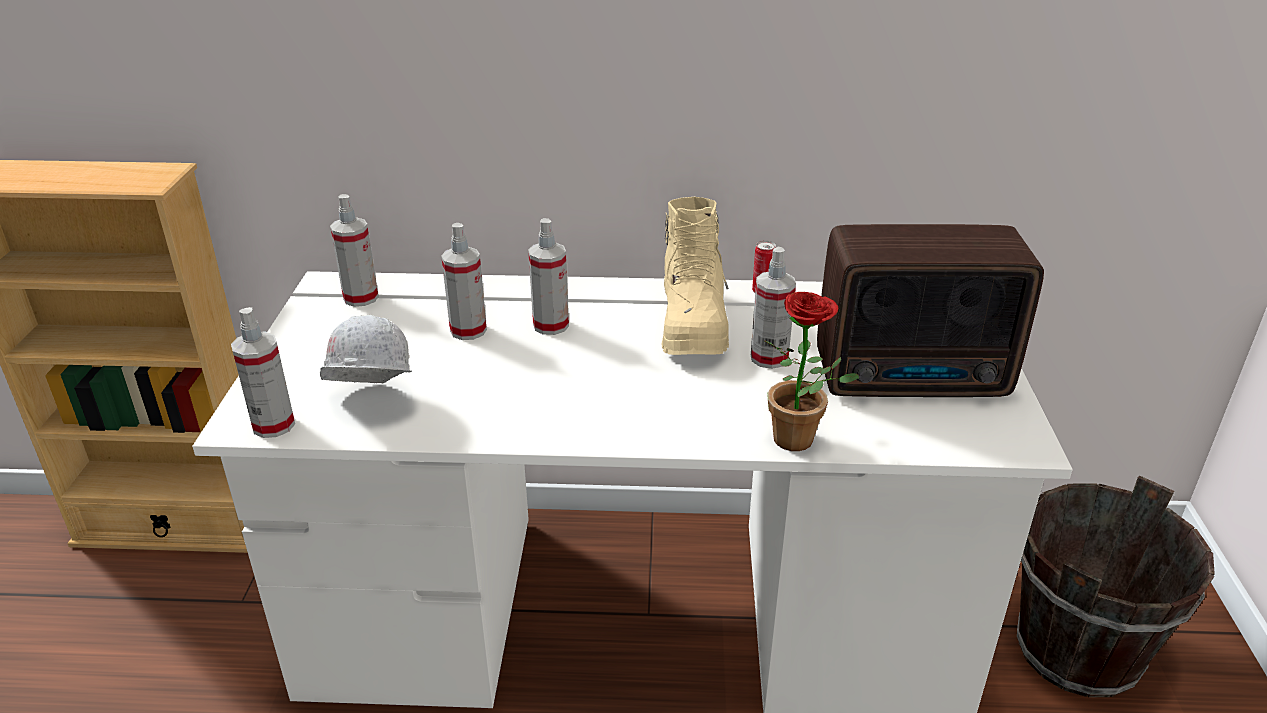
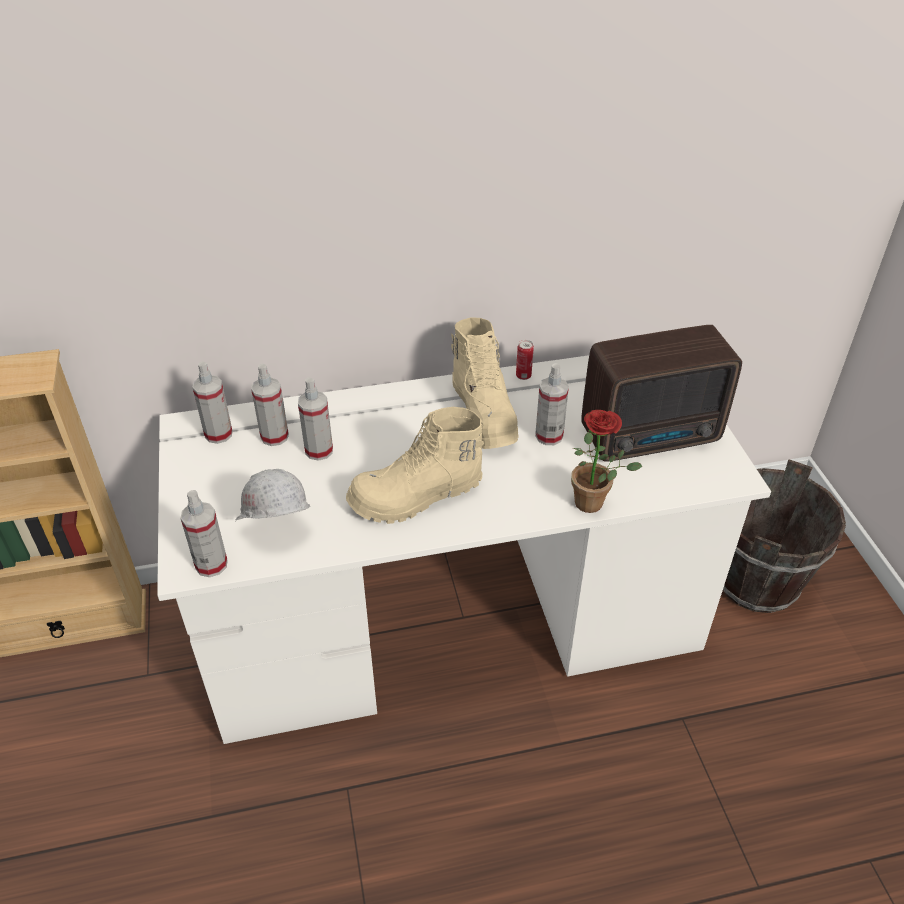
camera: 15 degrees left, 10 degrees up
spray bottle [528,218,569,335] -> spray bottle moved to [251,364,289,446]
none -> beige boot [346,407,484,524]

